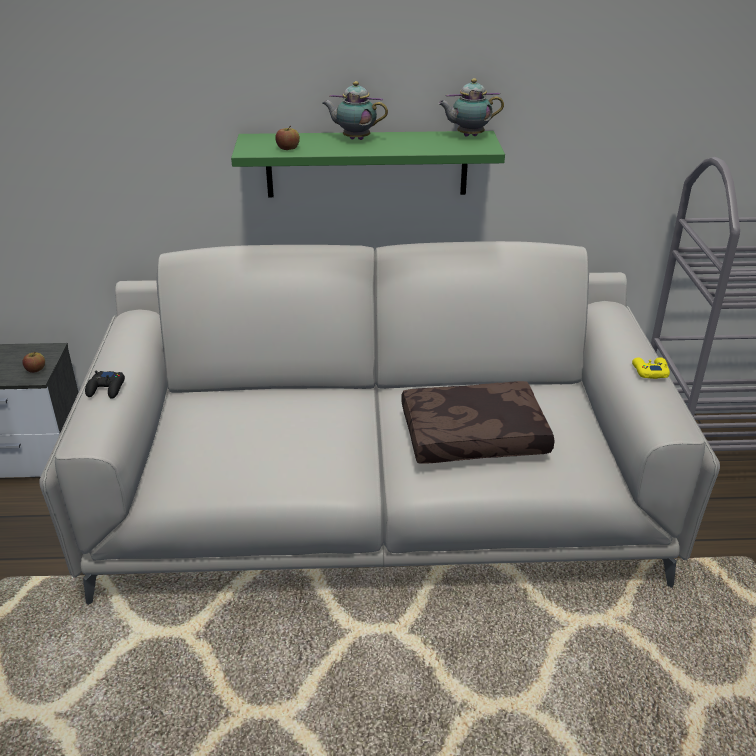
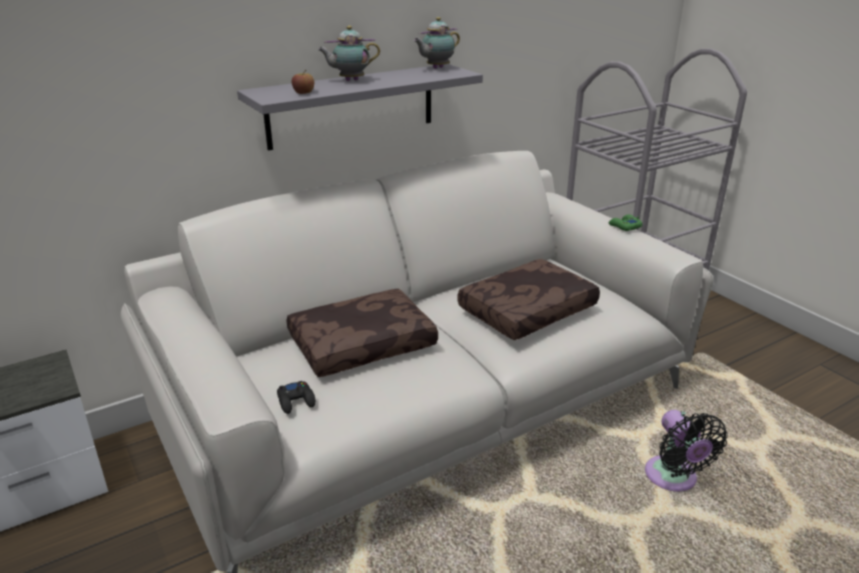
camera: 30 degrees left, 5 degrees down
apple [22,352,45,373] -> none
black game controller [85,370,125,399] -> black game controller moved to [277,381,316,414]
green shelf [231,131,505,197] -> grey shelf [237,64,483,151]
yellow game controller [632,357,670,379] -> green game controller [609,214,643,231]
none -> brown pillow [286,289,438,377]
none -> black fan [645,410,728,492]

